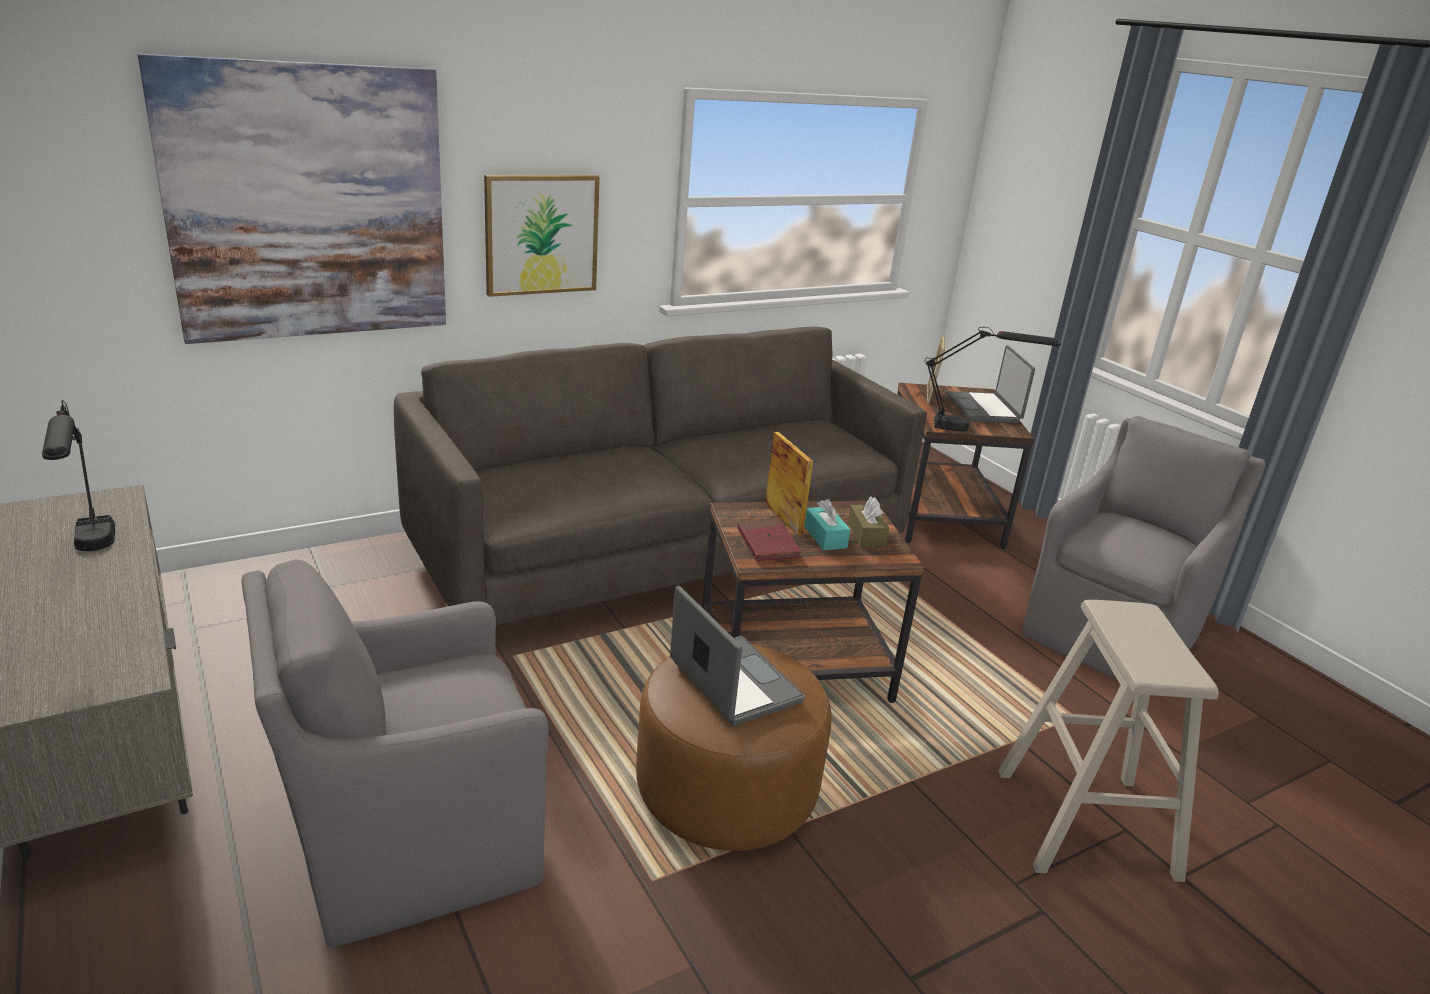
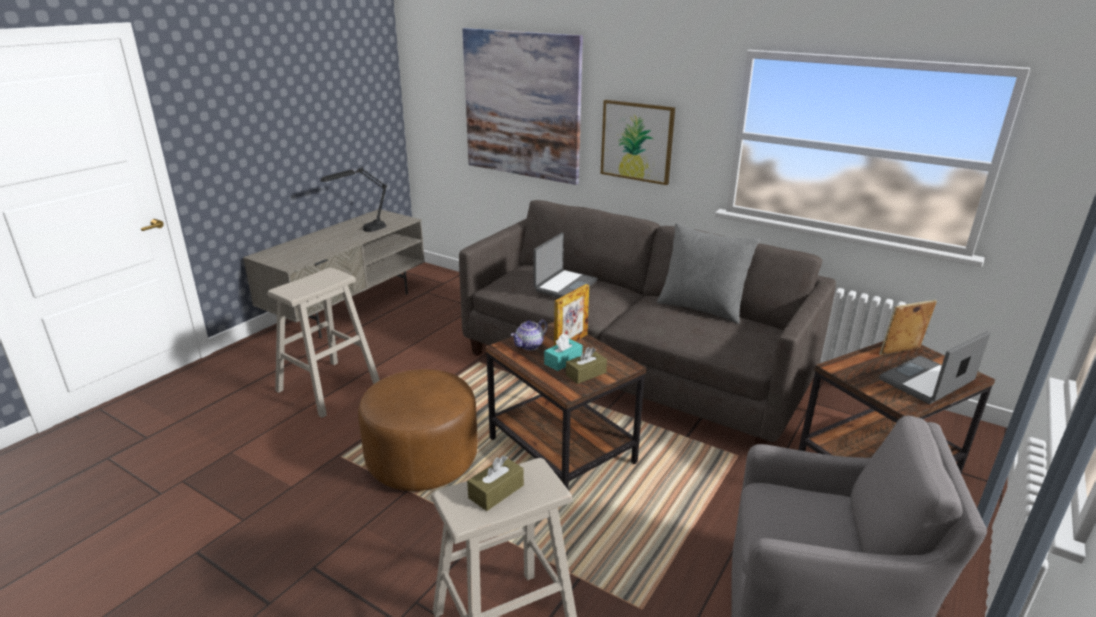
camera: 65 degrees right, 0 degrees up
grey armchair [242,559,548,947] -> beige stool [267,268,380,418]
laptop [670,586,805,726] -> laptop moved to [534,233,598,298]
red book [738,520,801,561] -> teapot [511,320,547,350]
black table lamp [924,327,1061,431] -> none
none -> brown tissue box [467,455,524,511]
none -> grey pillow [657,223,760,324]

